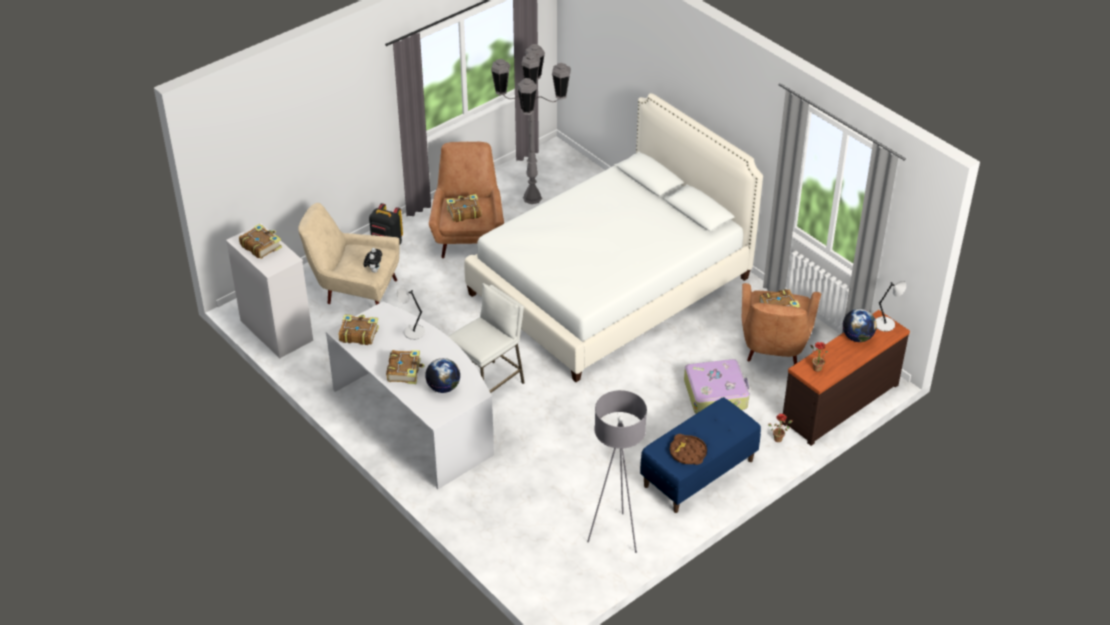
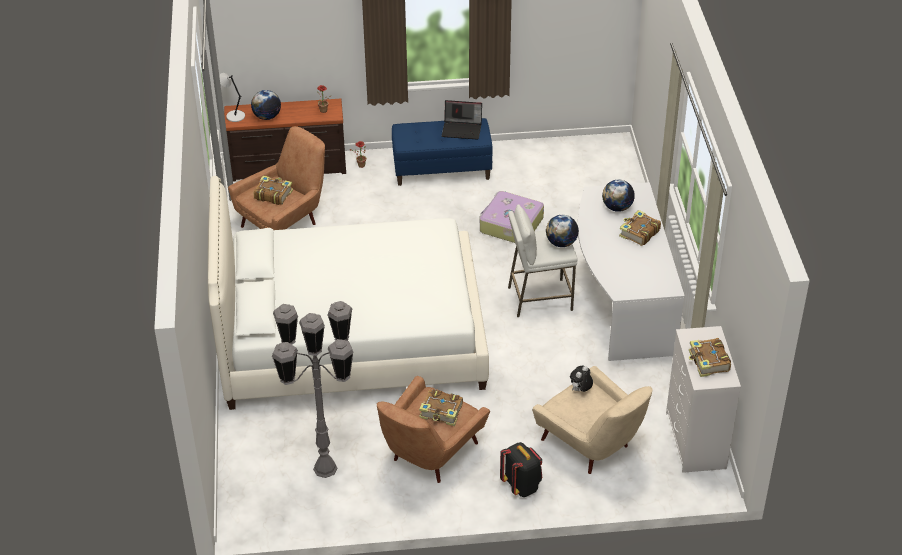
camera: 145 degrees left, 0 degrees up
book [339,314,379,345] -> none
grey table lamp [397,287,425,340] -> none
grey floor lamp [587,390,647,553] -> none
brown tray [670,434,707,465] -> laptop [442,100,482,140]
suitcase [684,359,750,414] -> suitcase moved to [479,191,544,243]
none -> globe [546,215,579,247]

